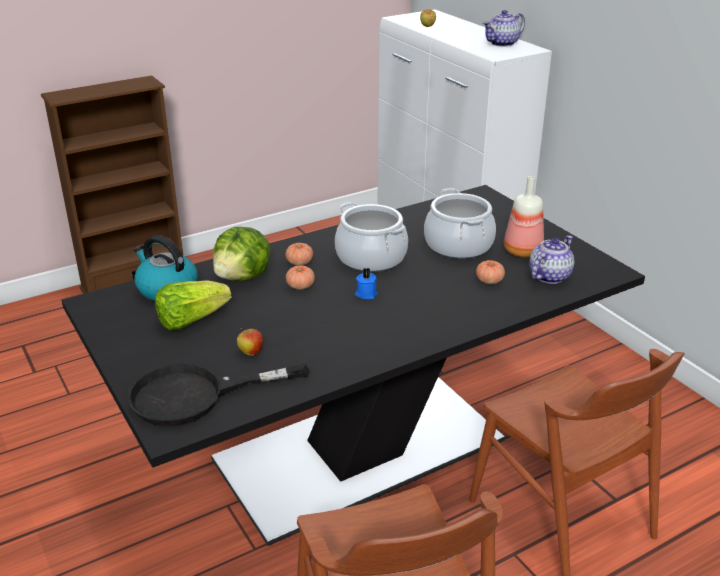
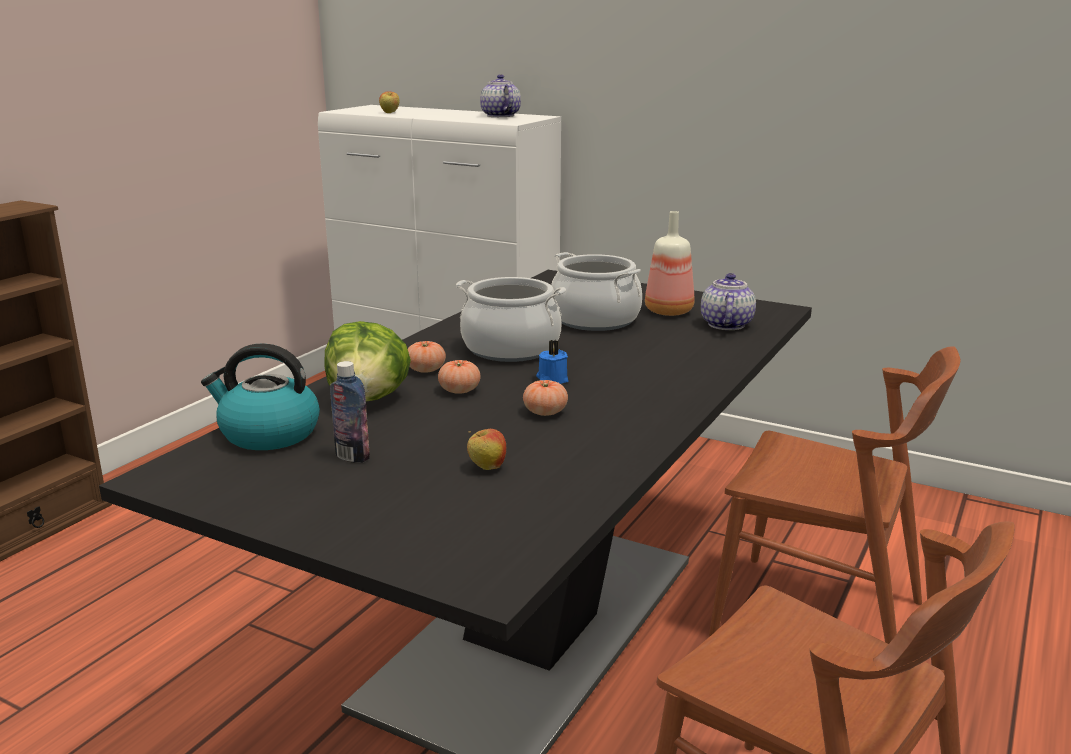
camera: 30 degrees left, 10 degrees down
black frying pan [127,363,309,426] -> none
lettuce [155,280,231,330] -> bottle [330,361,370,462]
tomato [476,260,505,284] -> tomato moved to [523,380,568,416]
teapot [483,10,525,47] -> teapot turned 135 degrees clockwise [480,74,521,117]

